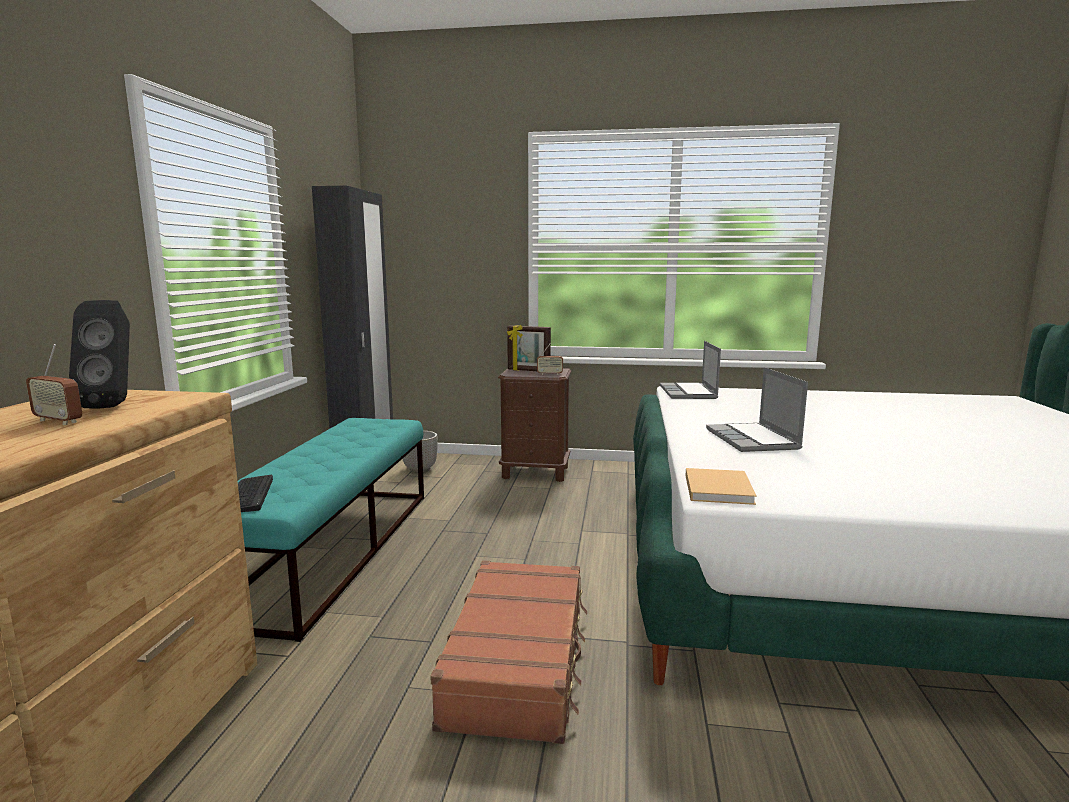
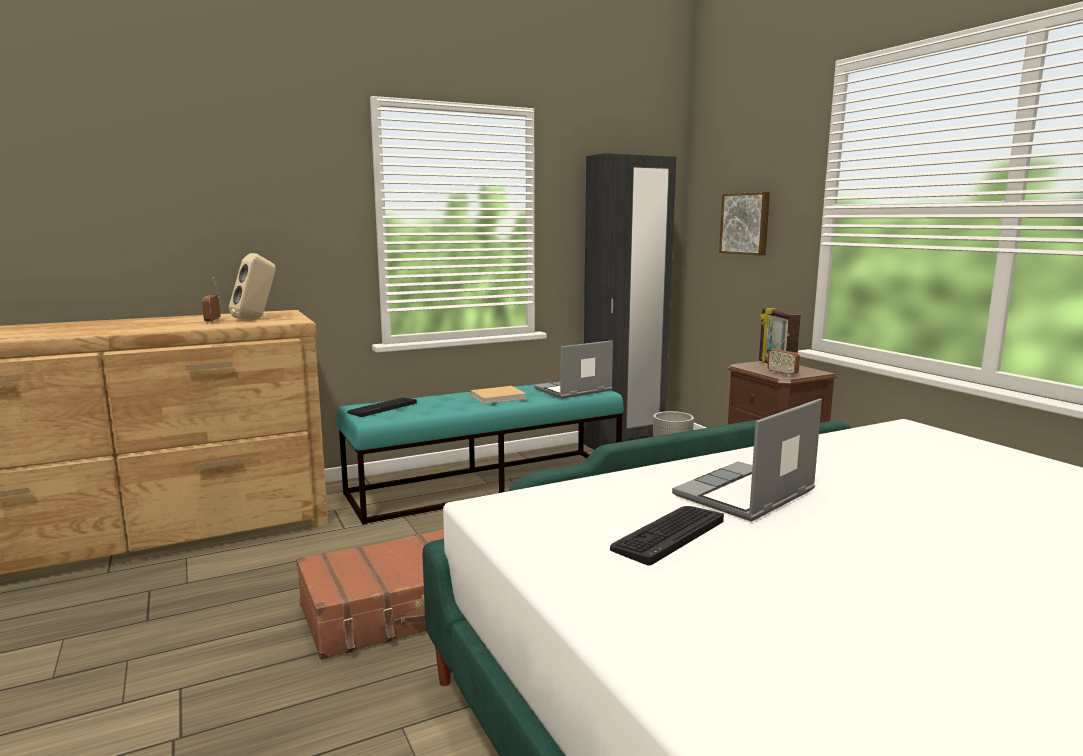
camera: 55 degrees right, 0 degrees up
black speaker [69,300,130,409] -> beige speaker [229,253,275,320]
laptop [660,341,721,399] -> laptop moved to [534,340,613,399]
beige book [686,468,757,505] -> beige book moved to [471,386,527,404]
none -> keyboard [610,506,724,566]
none -> picture [719,192,770,255]

